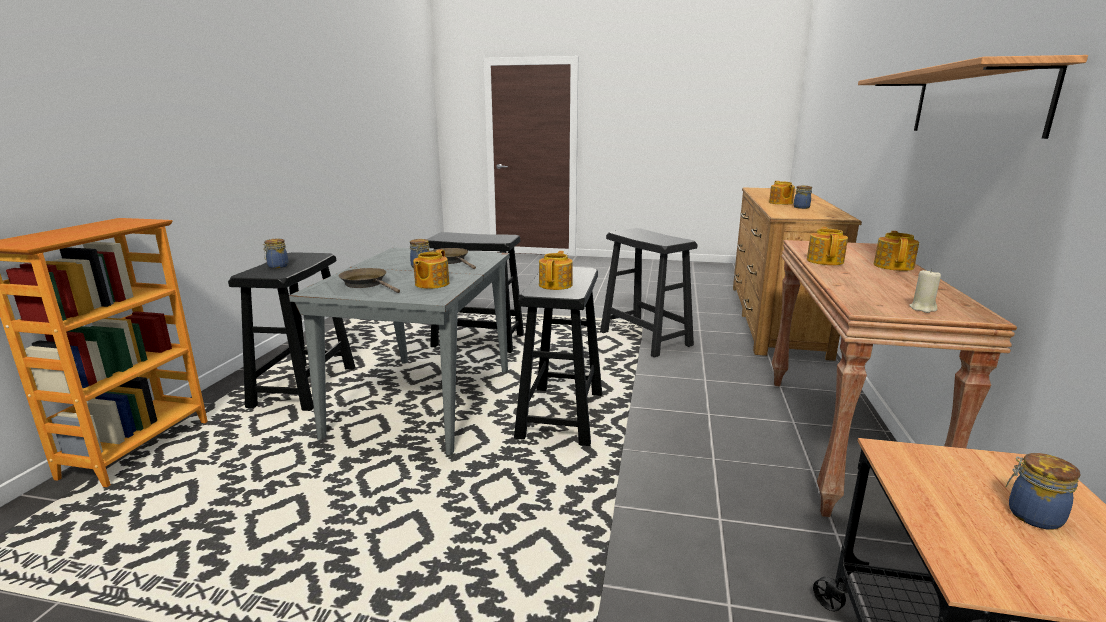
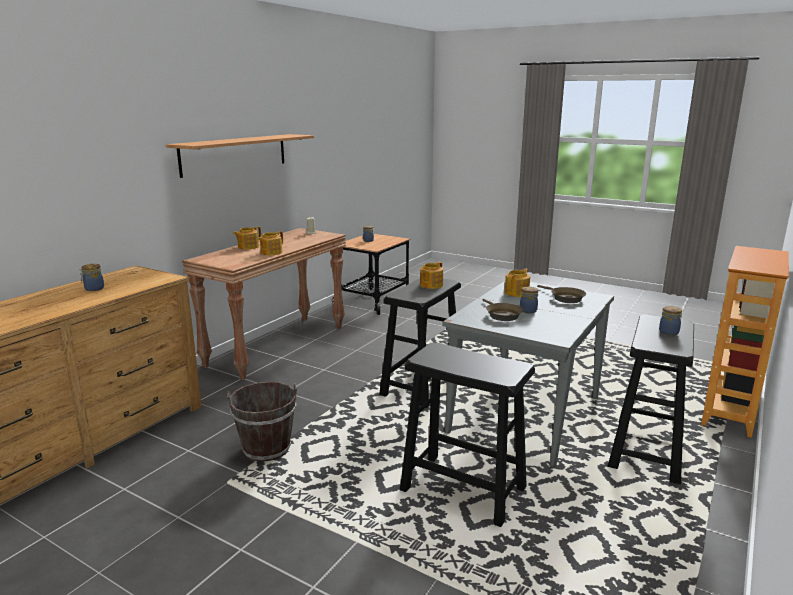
camera: 160 degrees left, 0 degrees up
black stool [600,228,698,358] -> brown bucket [227,382,297,461]
teapot [769,181,795,205] -> none

